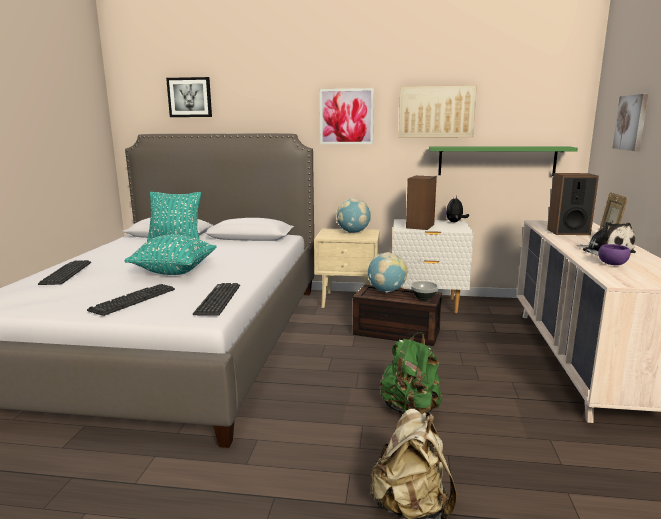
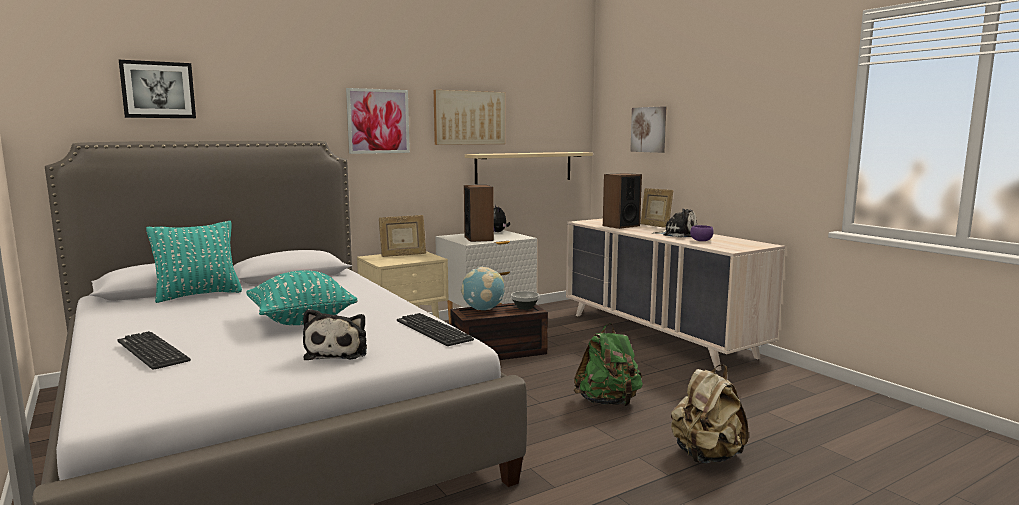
camera: 40 degrees left, 5 degrees down
keyboard [87,284,175,316] -> plush toy [303,309,367,360]
globe [336,198,371,233] -> picture frame [379,215,426,257]
green shelf [429,146,578,176] -> beige shelf [465,152,593,184]

